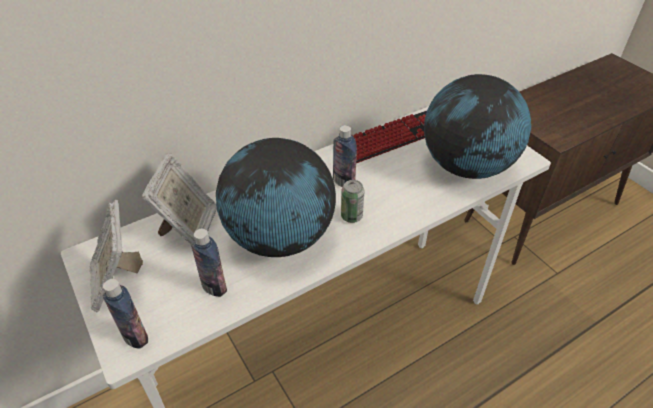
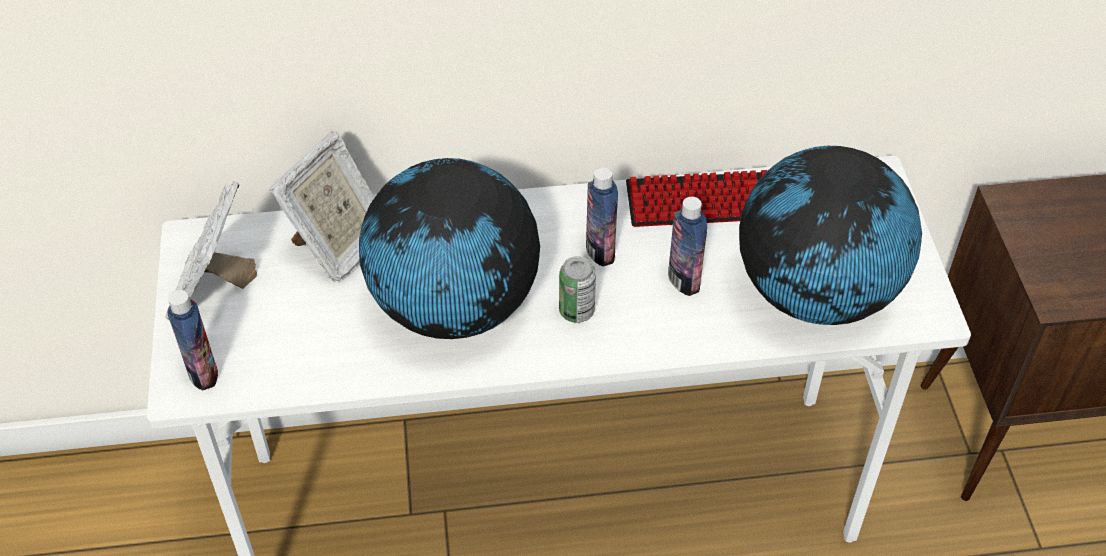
camera: 25 degrees right, 5 degrees up
bottle [191,229,227,297] -> bottle moved to [668,197,707,296]

